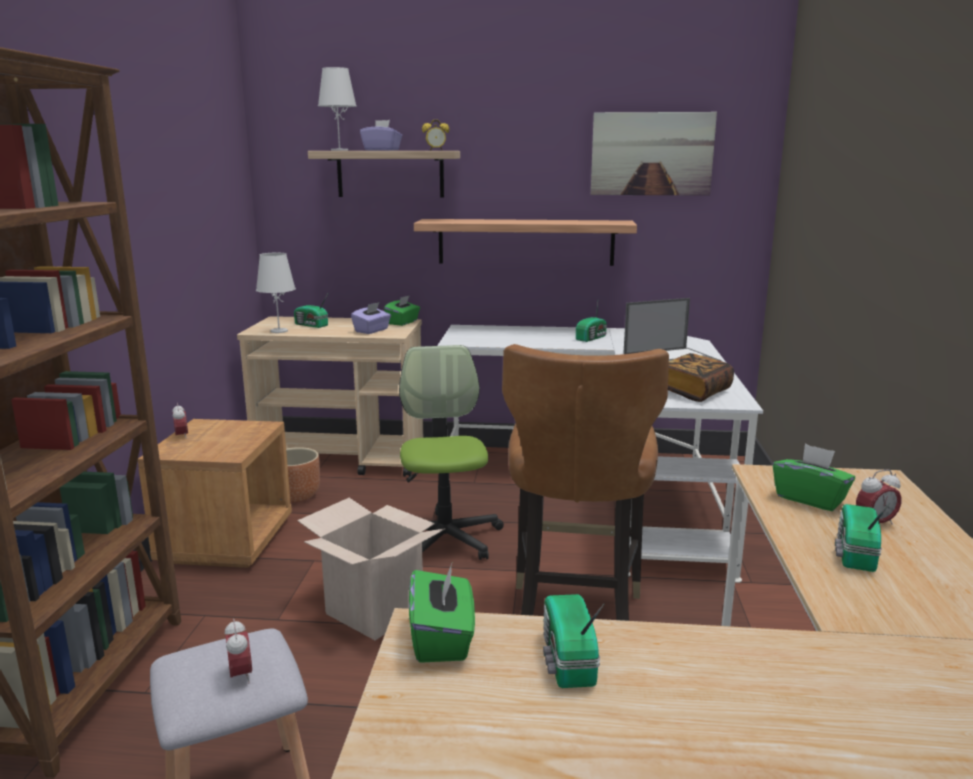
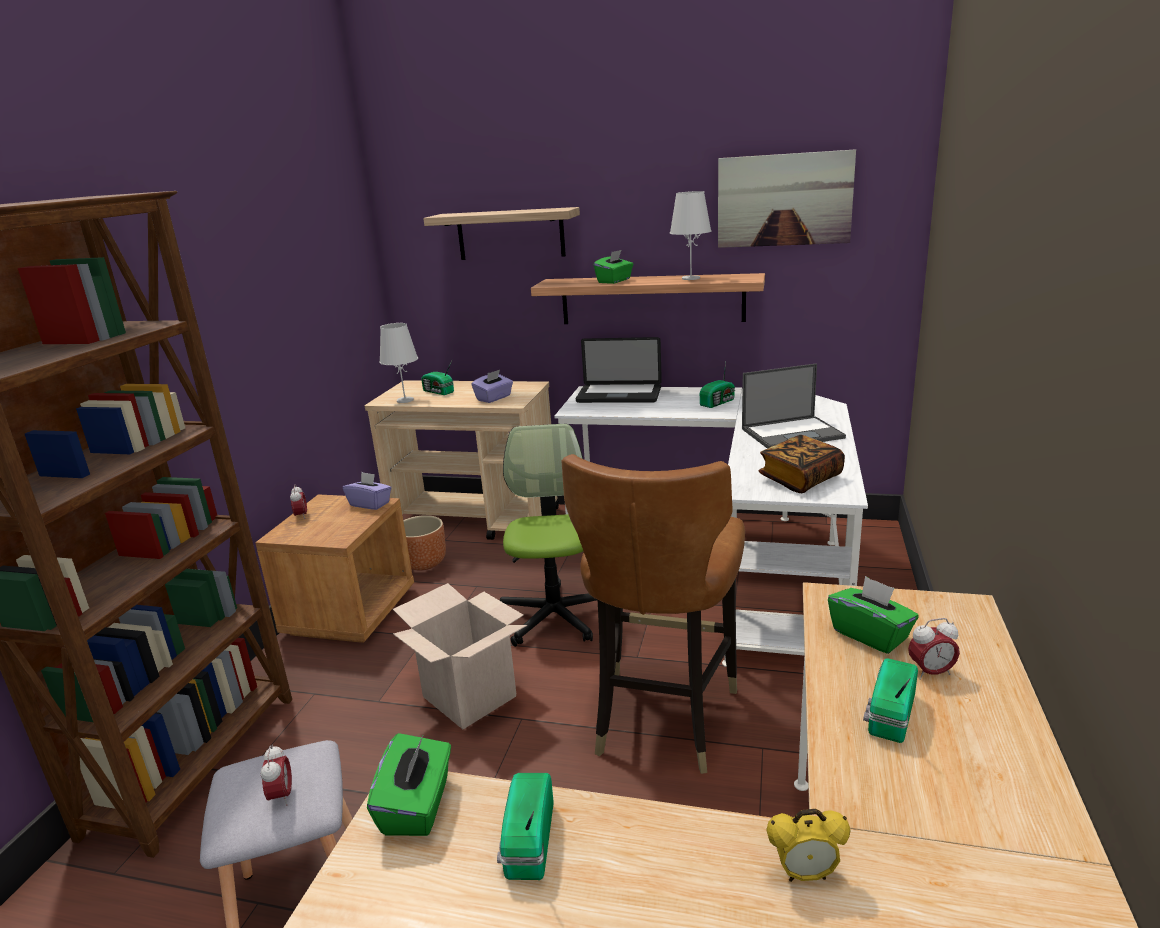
camera: 10 degrees right, 5 degrees up
white table lamp [318,67,357,151] -> white table lamp moved to [670,191,711,280]
purple tissue box [360,120,402,150] -> purple tissue box moved to [343,472,392,510]
green tissue box [384,295,420,326] -> green tissue box moved to [594,250,633,284]
alarm clock [422,119,449,150] -> alarm clock moved to [766,809,850,882]
none -> laptop [576,337,662,403]

